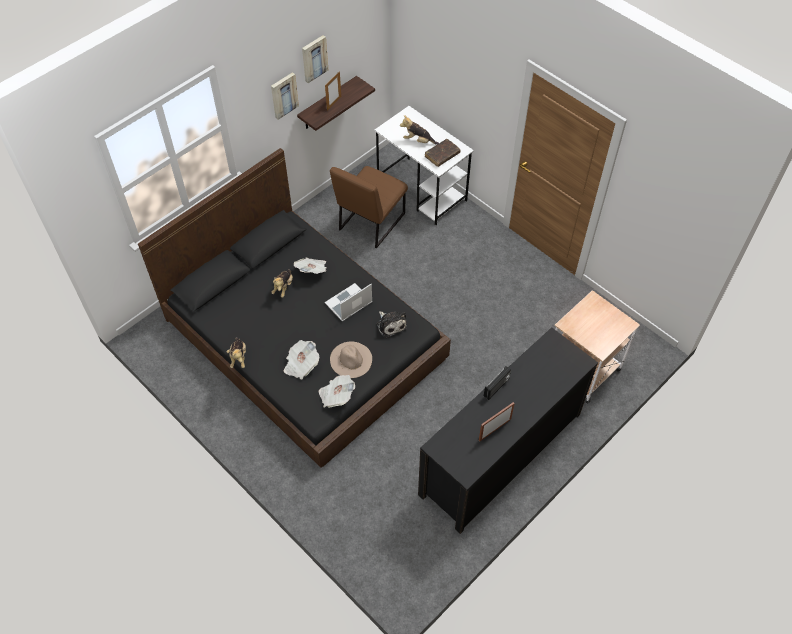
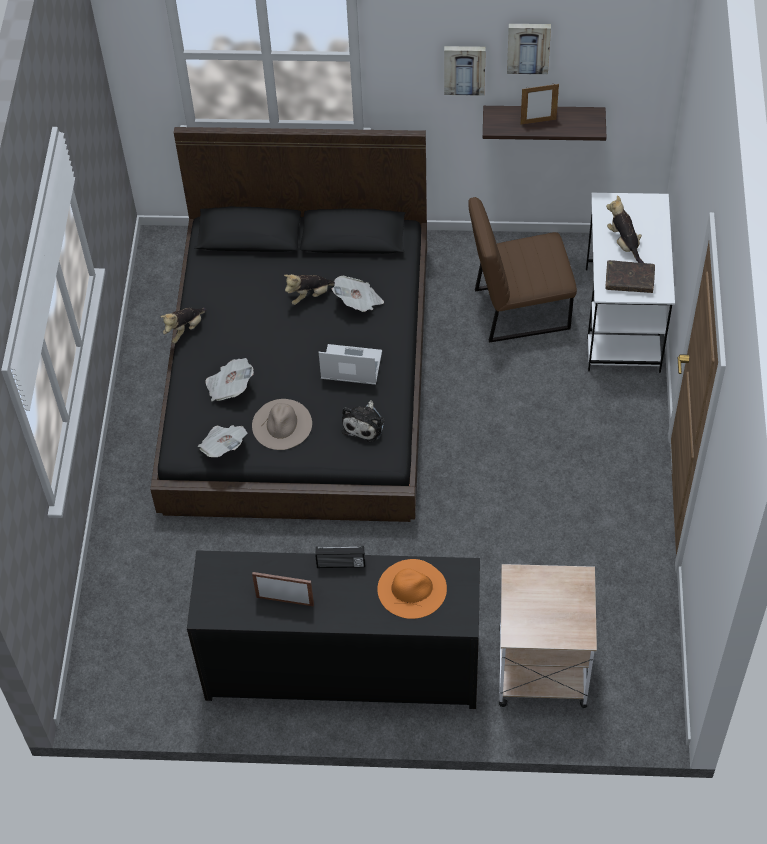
camera: 50 degrees right, 0 degrees up
none -> orange hat [377,559,447,619]

